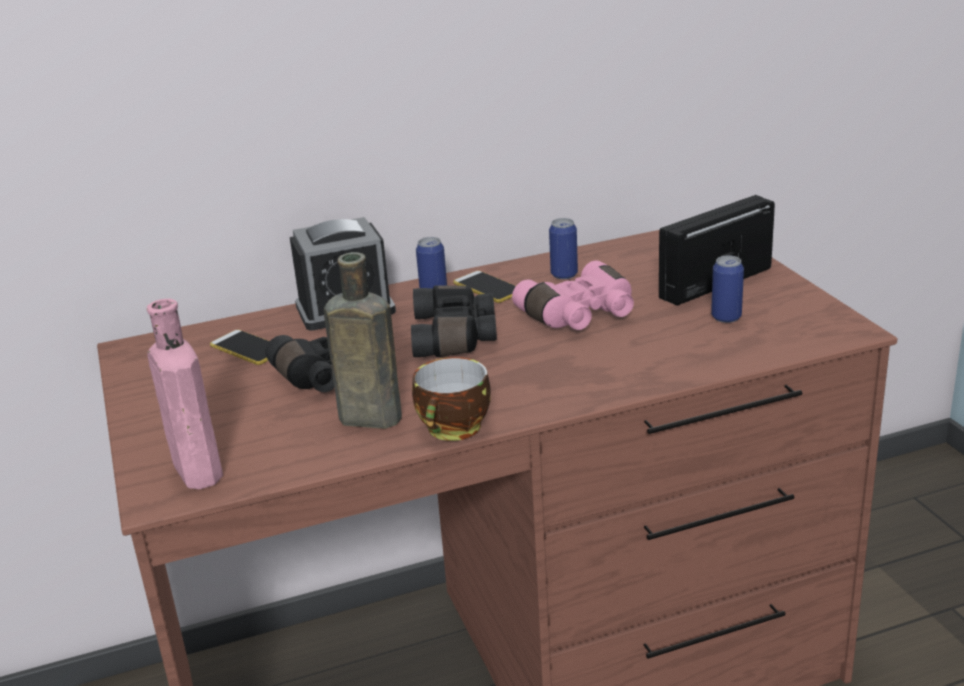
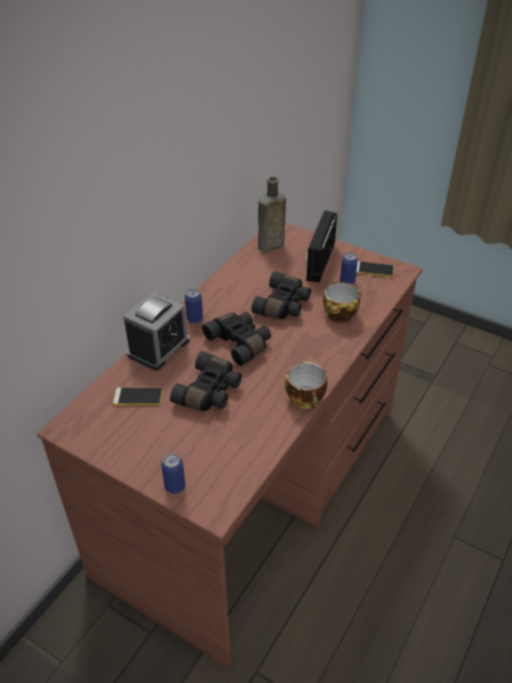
camera: 40 degrees left, 15 degrees up
pink bottle [147,299,223,489] -> none
brown bottle [324,252,402,429] -> brown bottle moved to [258,176,286,252]
phone [453,271,516,303] -> phone moved to [356,261,394,277]
pink binoculars [512,260,634,330] -> black binoculars [251,271,311,319]
can [549,218,578,279] -> can moved to [161,453,185,494]
none -> cup [323,282,360,323]

